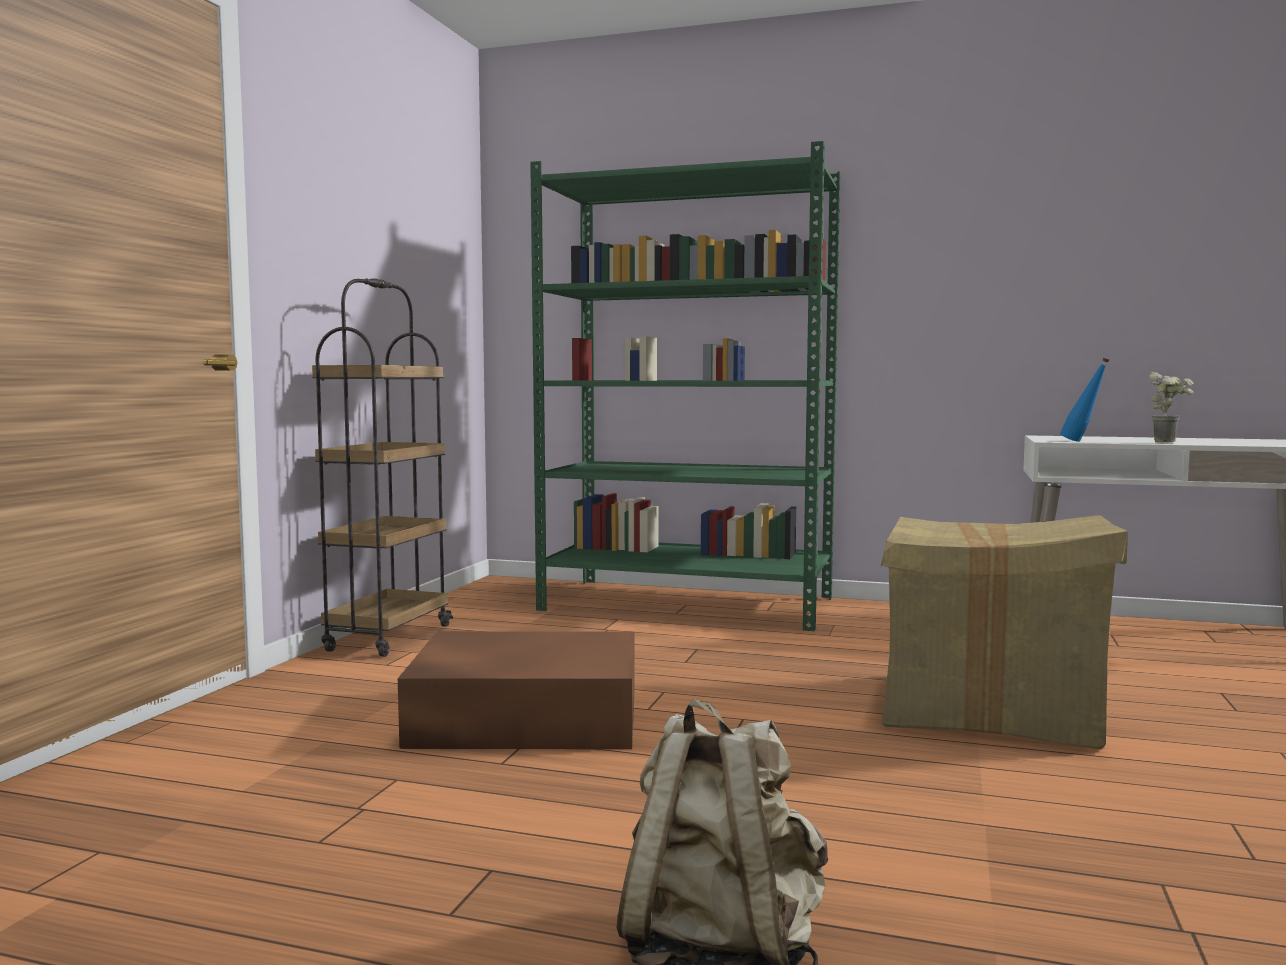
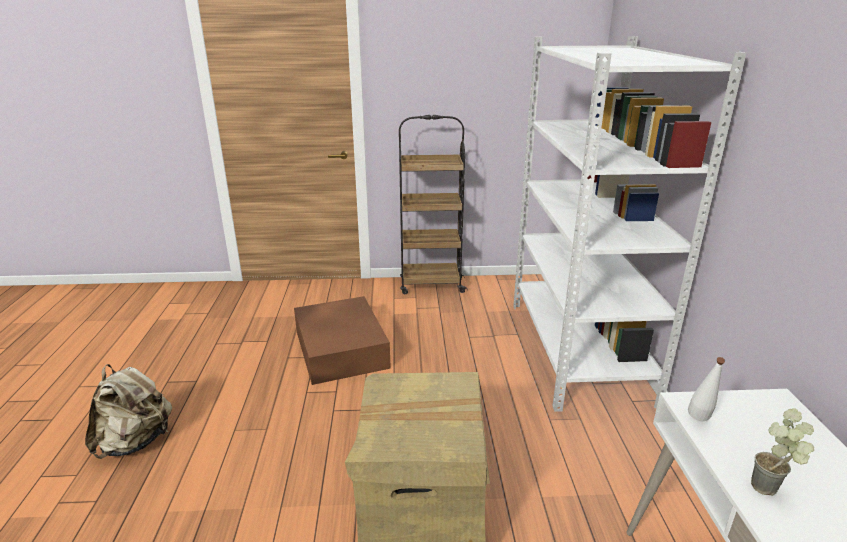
camera: 70 degrees right, 20 degrees up
green bookcase [530,141,841,631] -> white bookcase [513,36,746,412]
blue bottle [1060,357,1110,442] -> white bottle [688,357,725,421]

